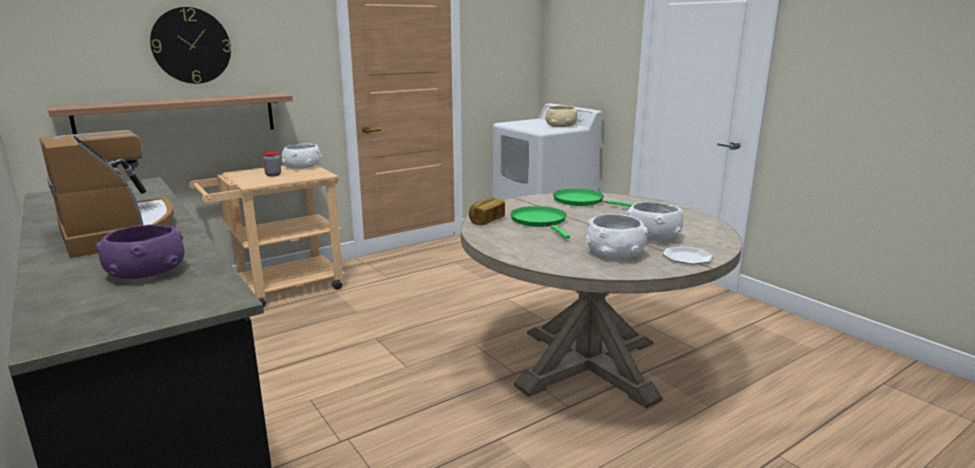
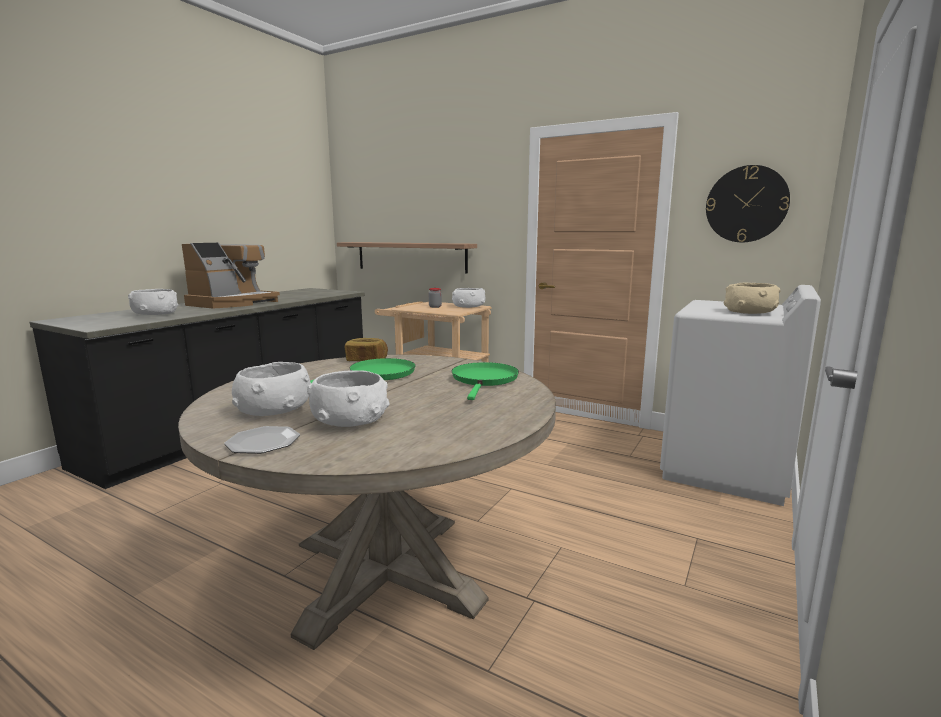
camera: 65 degrees right, 5 degrees down
purple bowl [96,225,184,279] -> white bowl [128,289,178,315]
wall clock [150,7,231,84] -> wall clock moved to [706,165,790,242]

